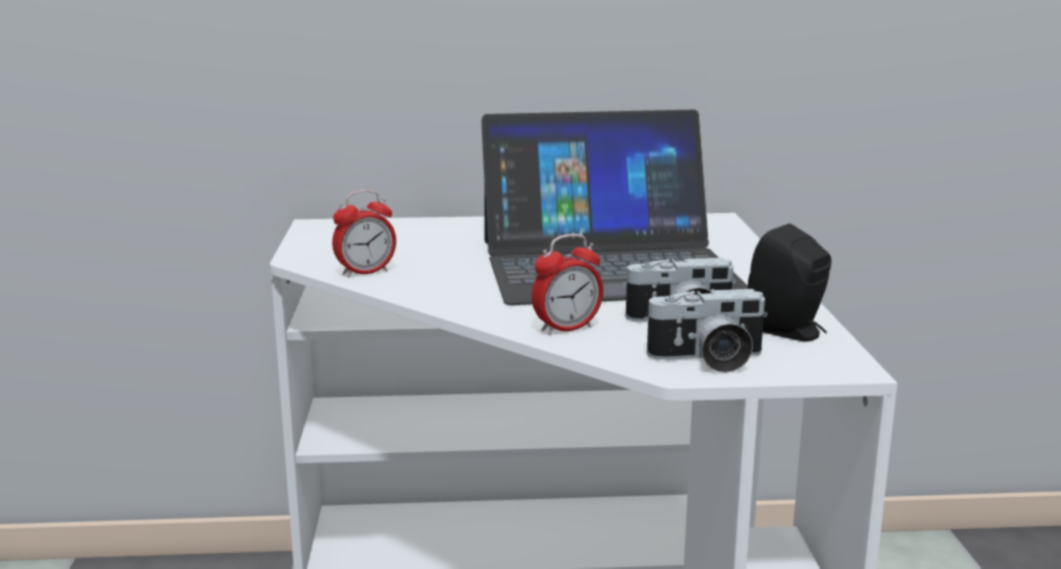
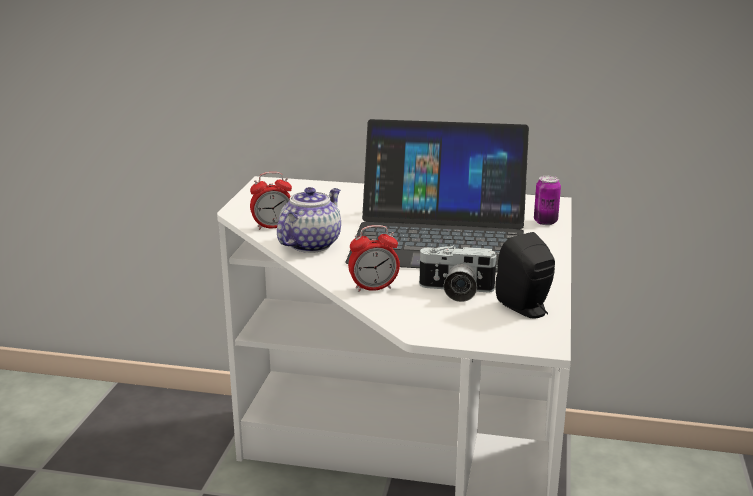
camera: 15 degrees right, 5 degrees up
camera [644,289,767,373] -> none
none -> teapot [277,187,341,253]
none -> can [534,176,561,225]

